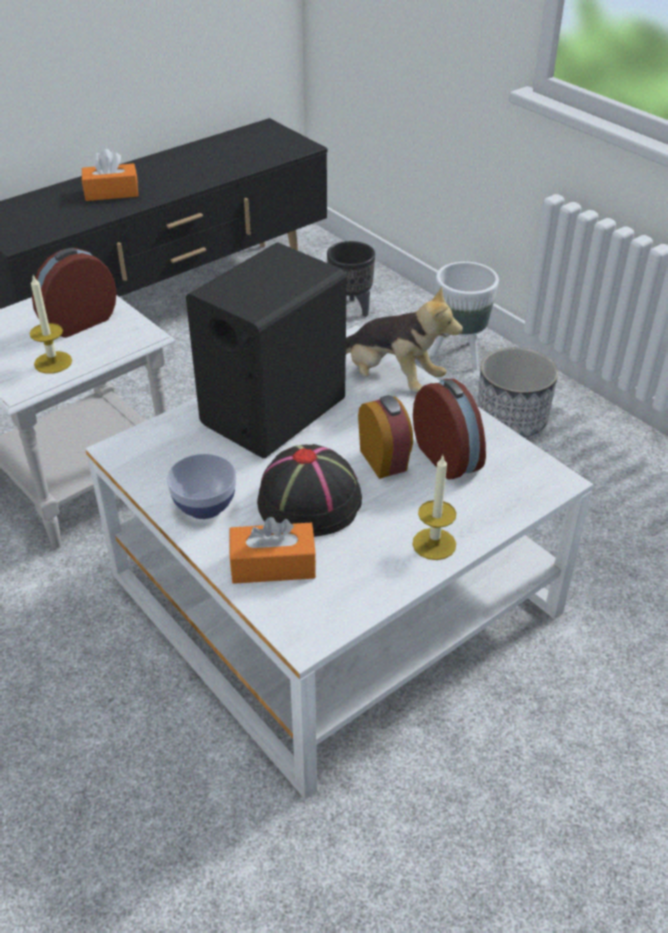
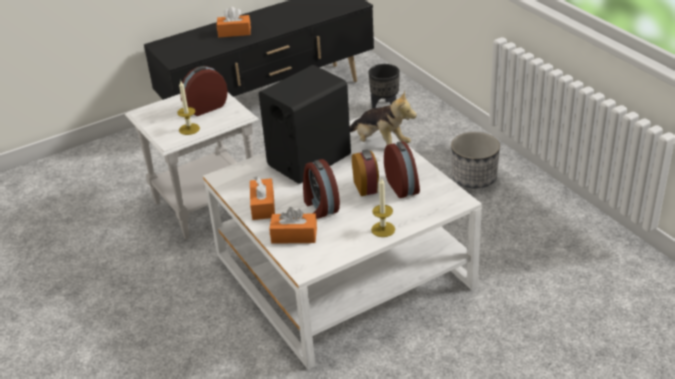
camera: 10 degrees right, 5 degrees down
bowl [167,454,236,519] -> orange tissue box [250,176,275,220]
black hat [257,444,362,537] -> alarm clock [303,159,340,219]
white planter [430,262,499,370] -> none

